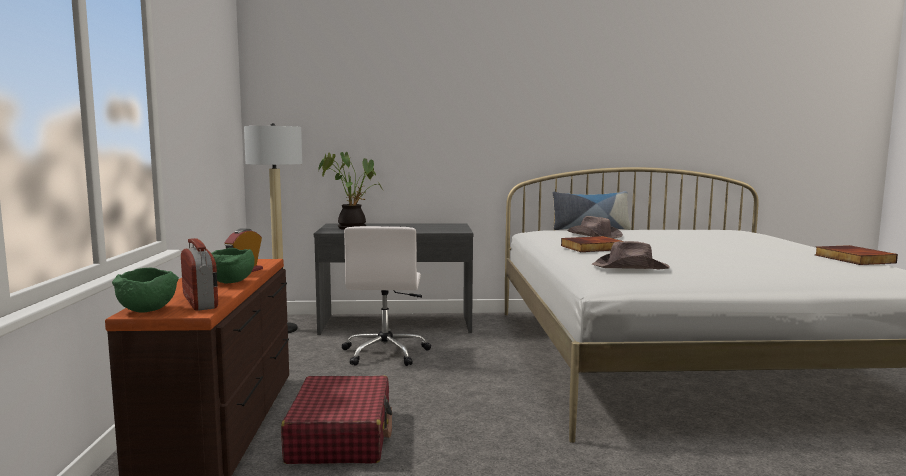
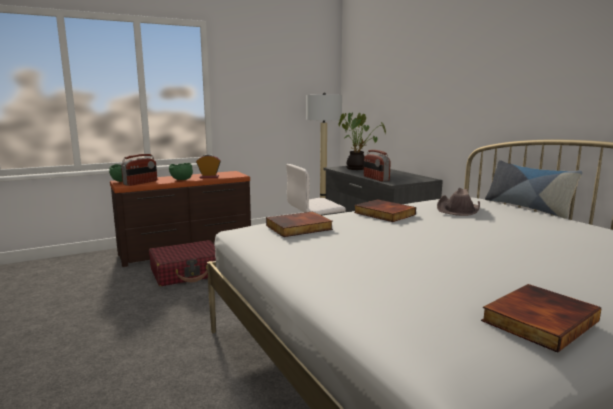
camera: 65 degrees right, 5 degrees up
brown hat [592,241,670,269] -> book [266,211,333,237]
none -> radio [364,150,391,181]

